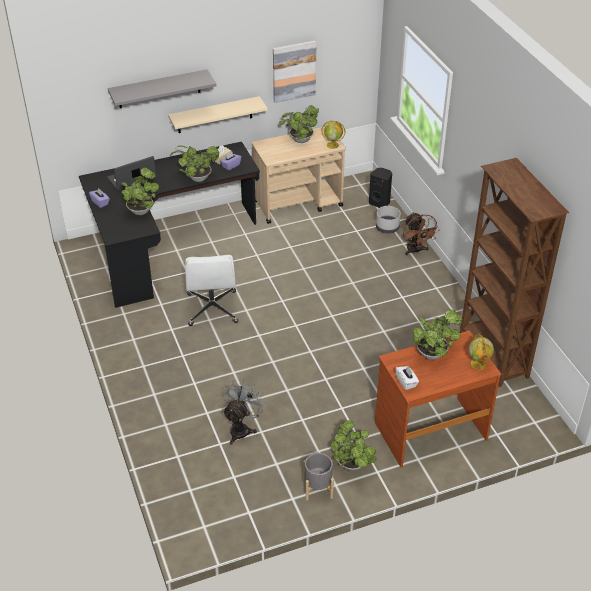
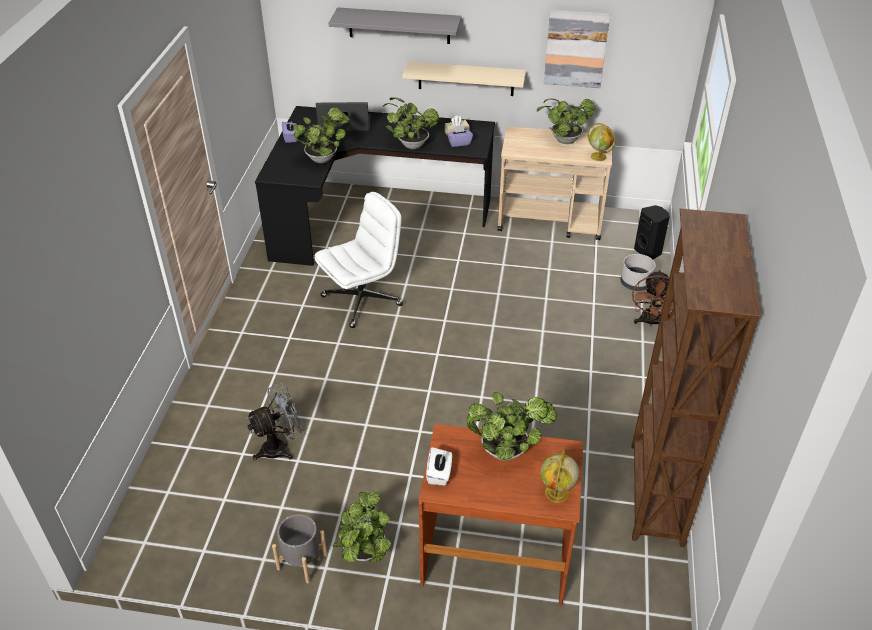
camera: 30 degrees right, 0 degrees up
white office chair [185,255,238,326] -> white office chair turned 150 degrees counterclockwise [315,192,403,328]

